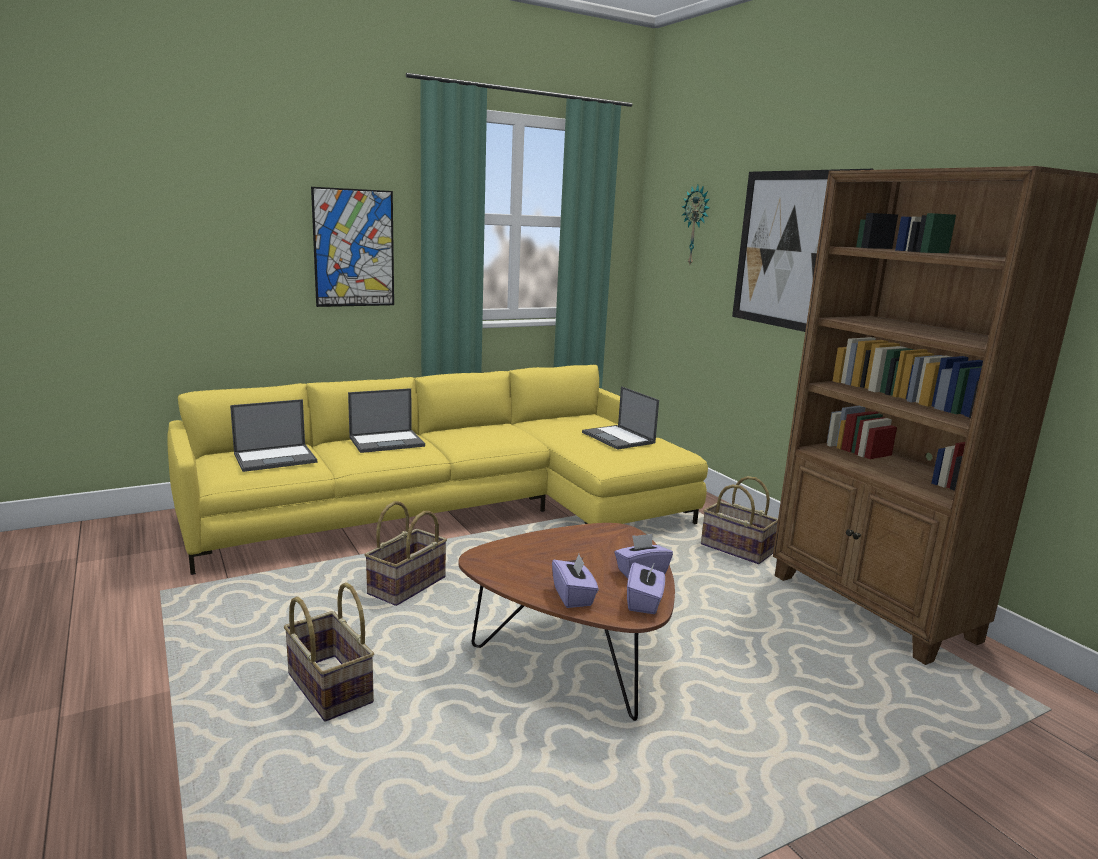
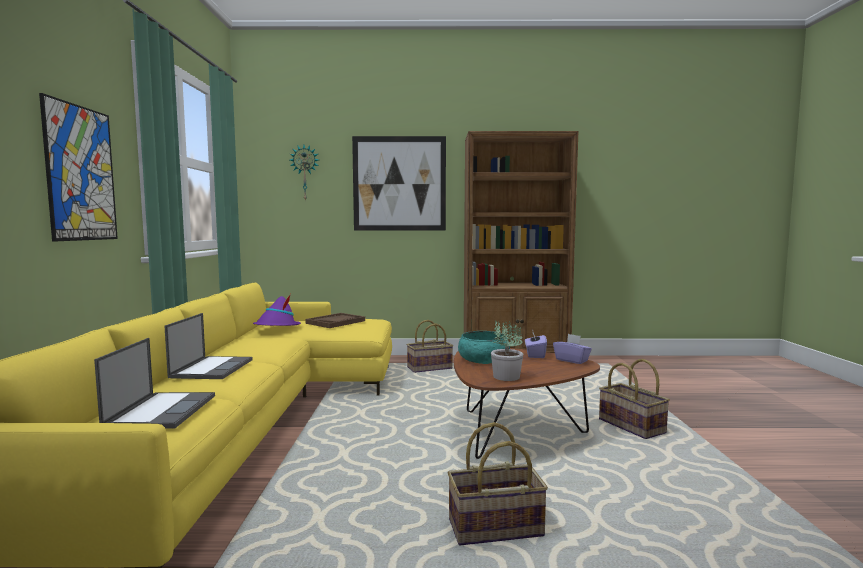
camera: 60 degrees left, 10 degrees down
basket [365,501,447,606] -> basket moved to [599,359,670,439]
purple tissue box [552,554,599,608] -> none
laptop [582,386,659,450] -> brown tray [305,313,365,328]
none -> purple hat [253,294,301,326]
none -> turquoise bowl [458,331,510,364]
none -> potted plant [491,321,523,381]

